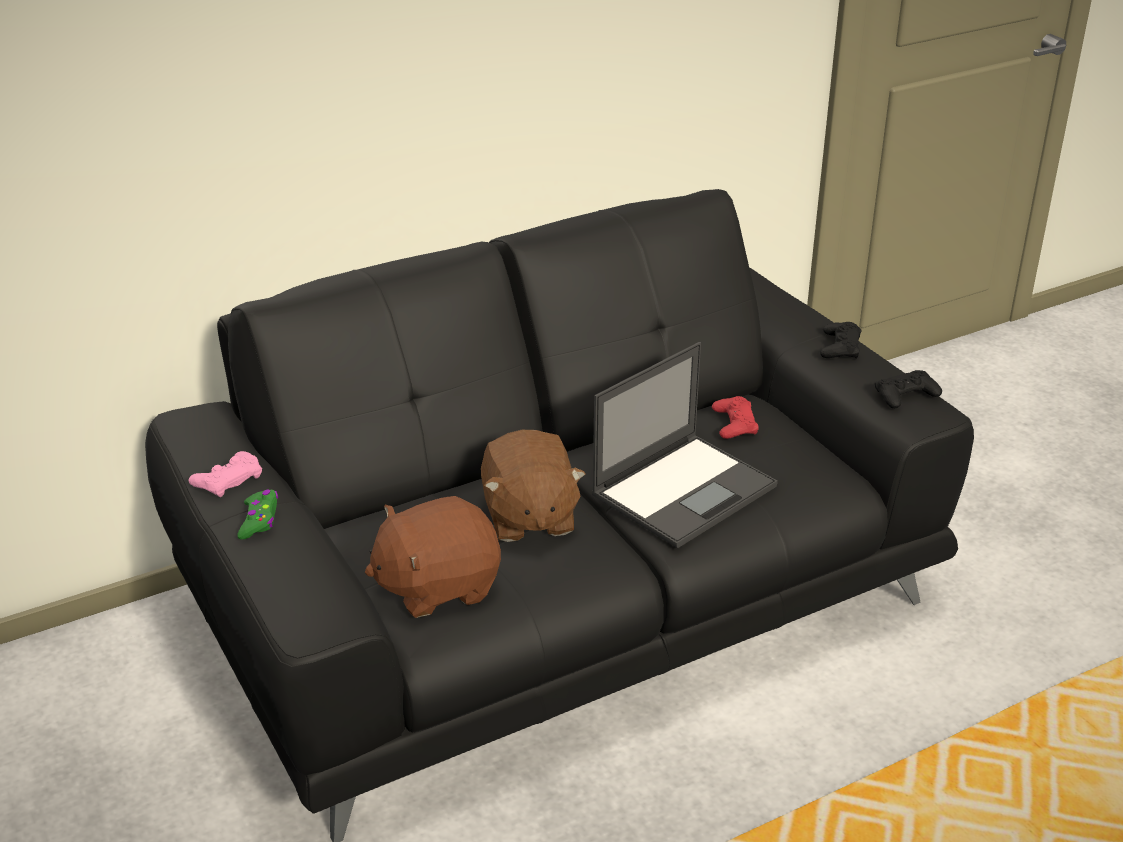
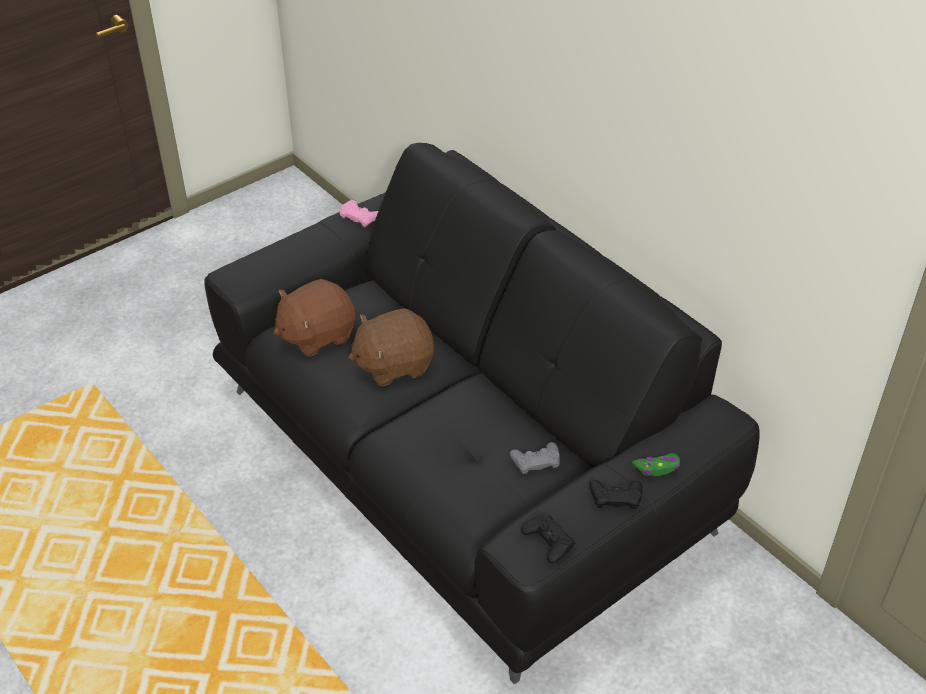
camera: 80 degrees right, 10 degrees up
green game controller [237,489,278,539] -> green game controller moved to [632,453,680,476]
brown plush toy [365,496,501,618] -> brown plush toy turned 90 degrees counterclockwise [274,279,355,357]
laptop [591,342,778,548] -> none
red game controller [712,396,759,439] -> grey game controller [510,442,560,474]

